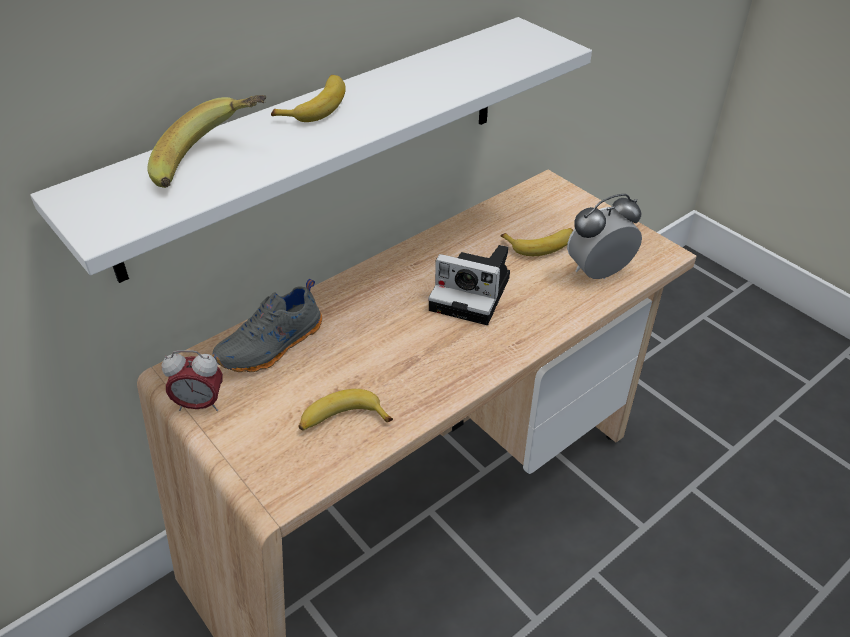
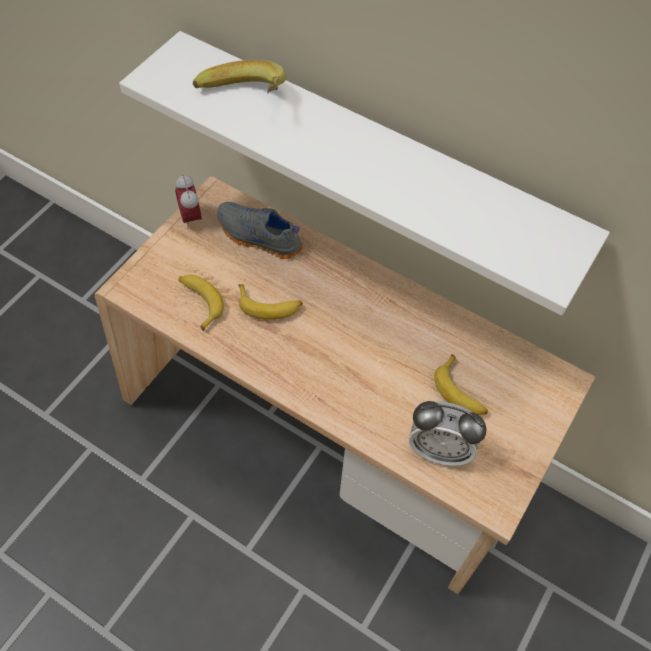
camera: 70 degrees right, 15 degrees up
banana [271,75,346,122] -> banana moved to [238,284,303,319]
camera [428,245,510,325] -> none
alarm clock [567,194,642,279] -> alarm clock turned 150 degrees clockwise [409,401,486,466]

